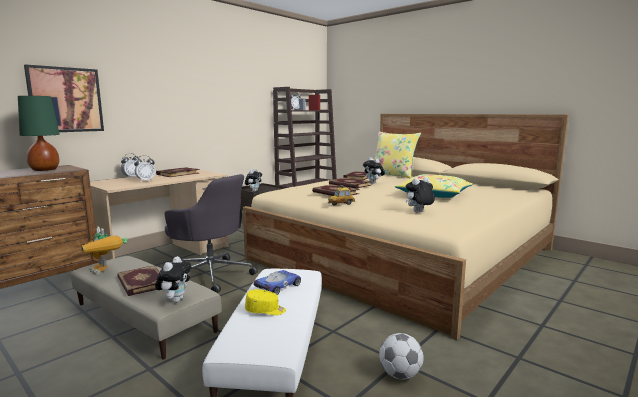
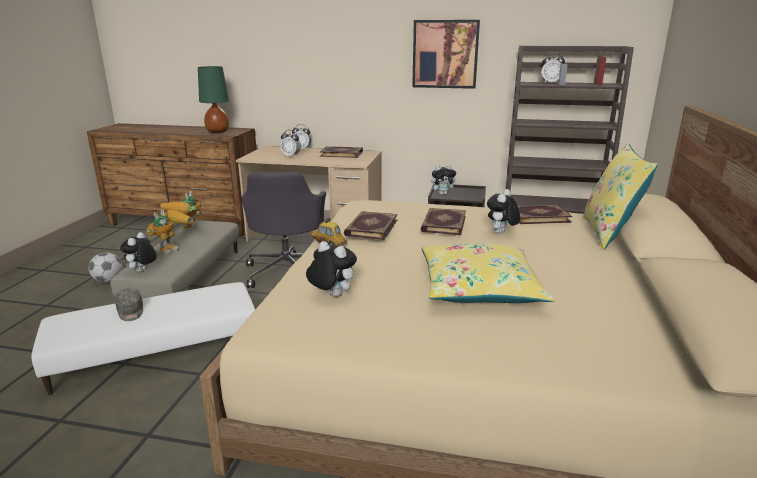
camera: 60 degrees right, 10 degrees up
picture [24,64,104,132] -> picture moved to [412,20,480,89]
book [117,265,160,296] -> toy robot [146,209,193,255]
plush toy [155,256,191,303] -> plush toy turned 120 degrees clockwise [120,232,157,272]
yellow cap [245,289,286,315] -> grey cap [115,288,143,321]
toy car [253,270,301,295] -> none
football [379,333,424,380] -> football moved to [89,252,123,283]

